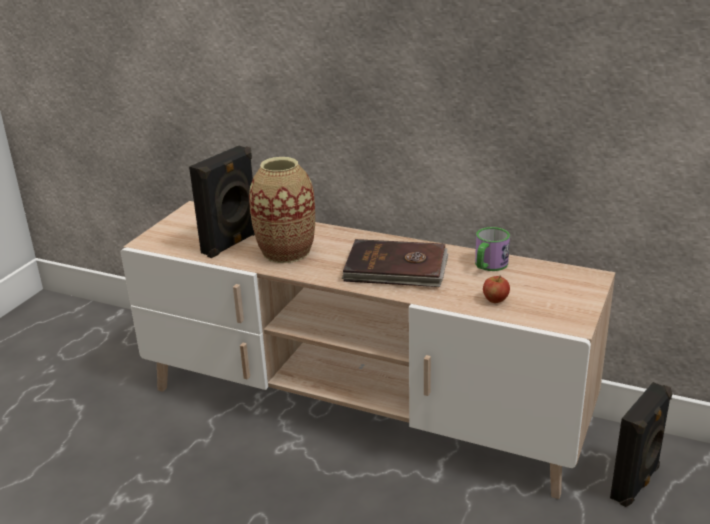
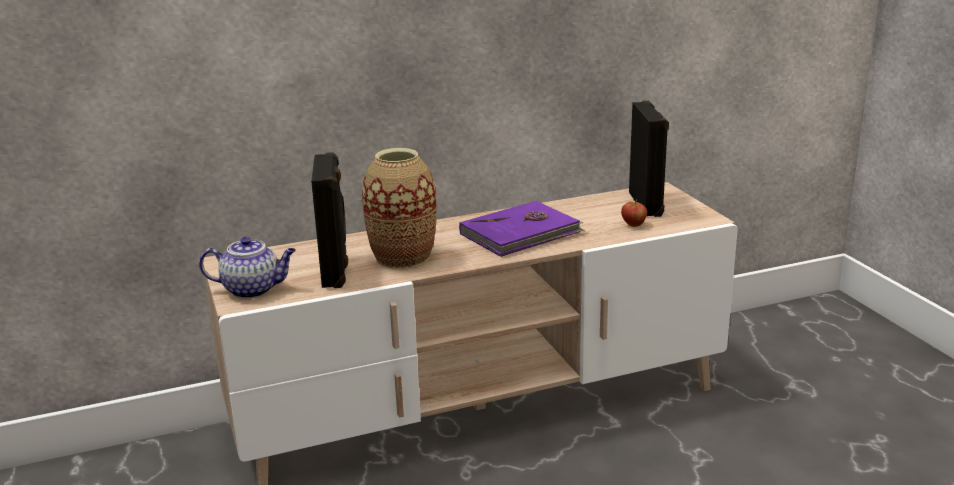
camera: 45 degrees left, 5 degrees down
brown book [341,239,448,287] -> purple book [459,201,585,257]
mug [475,227,510,271] -> none
black speaker [610,382,672,507] -> black speaker moved to [629,101,669,217]
none -> teapot [199,237,296,298]

